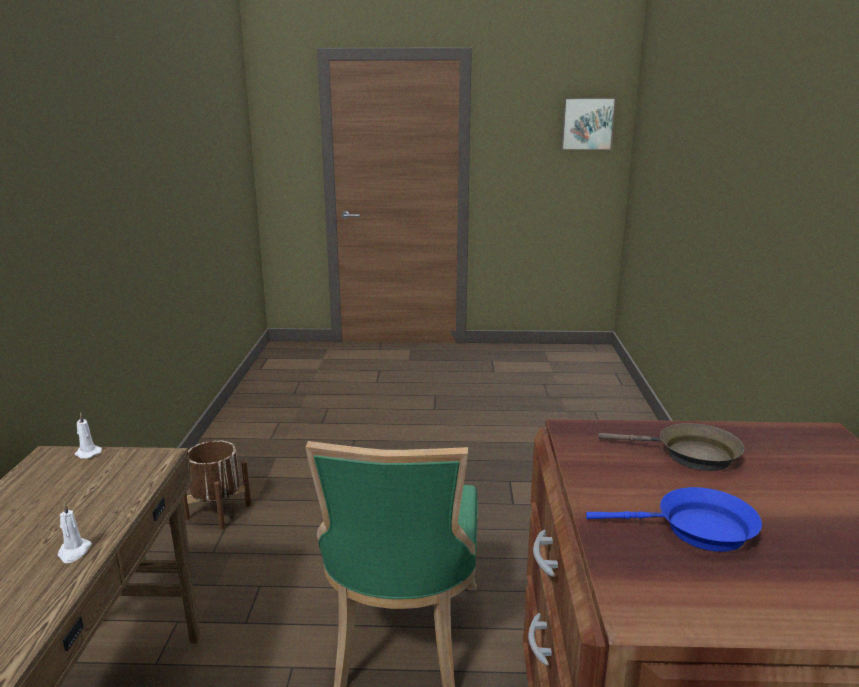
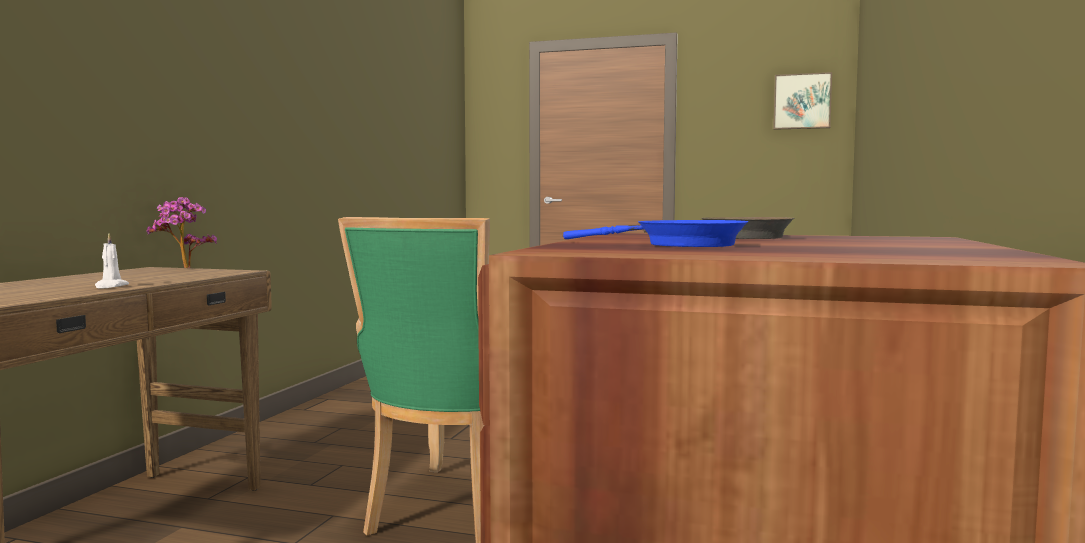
camera: 15 degrees right, 15 degrees down
white candle [75,413,102,459] -> potted plant [147,197,217,268]
brown planter [183,440,251,530] -> none

